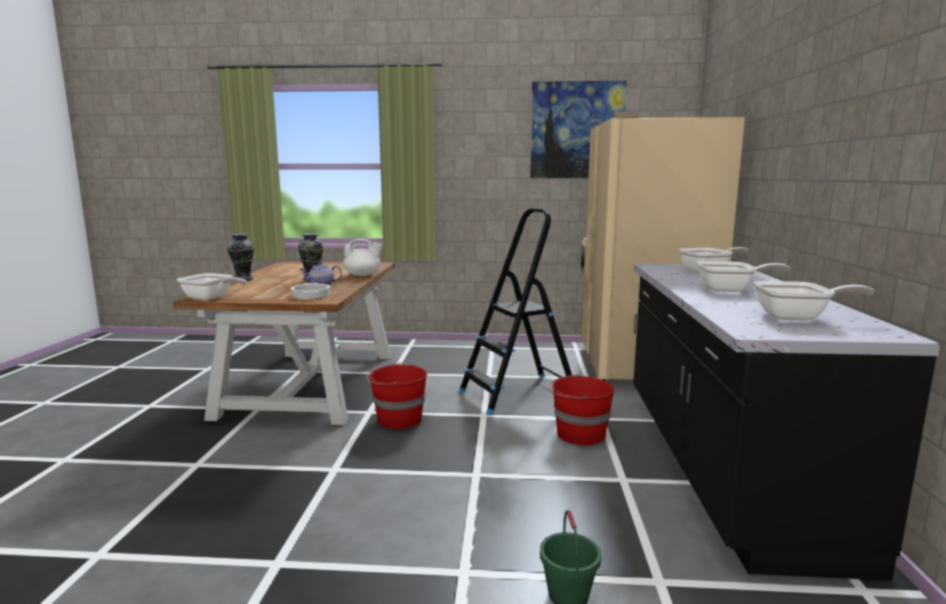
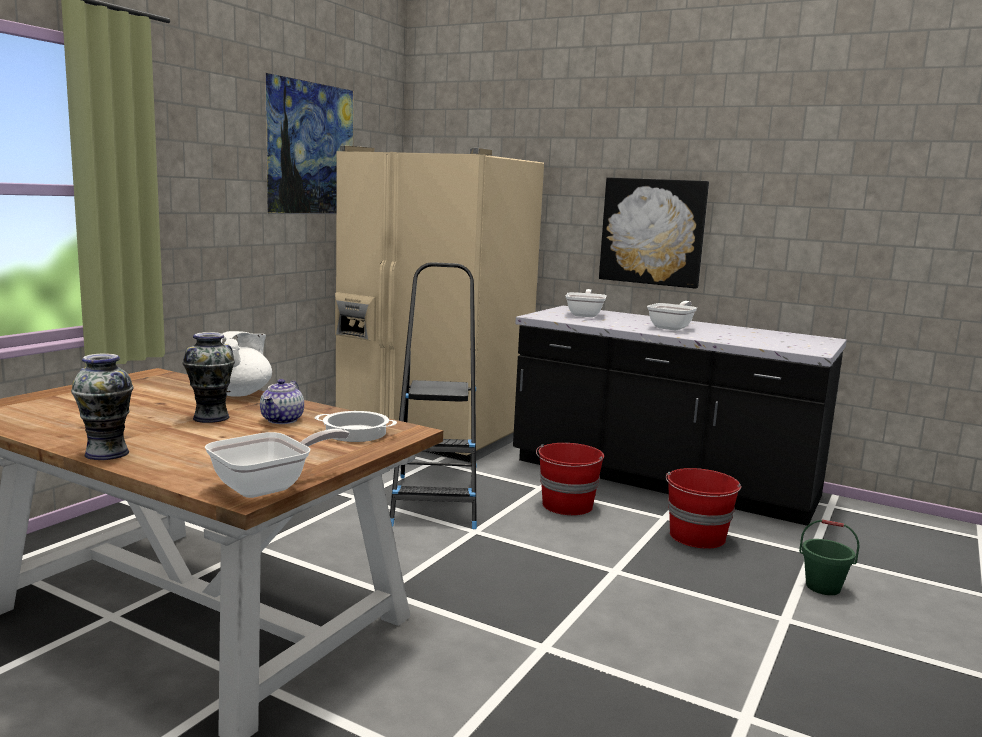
camera: 65 degrees left, 0 degrees up
red bucket [367,363,427,429] -> red bucket moved to [666,468,742,549]
frying pan [754,281,875,321] -> none
none -> picture [599,177,709,289]

